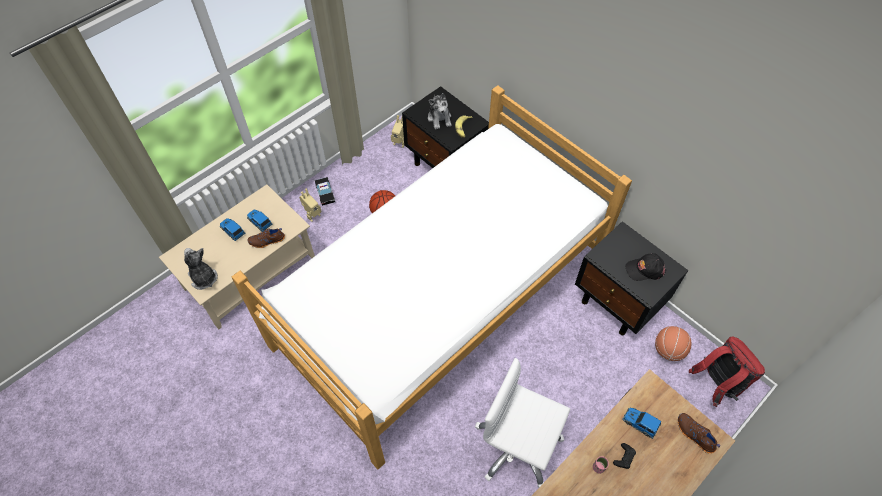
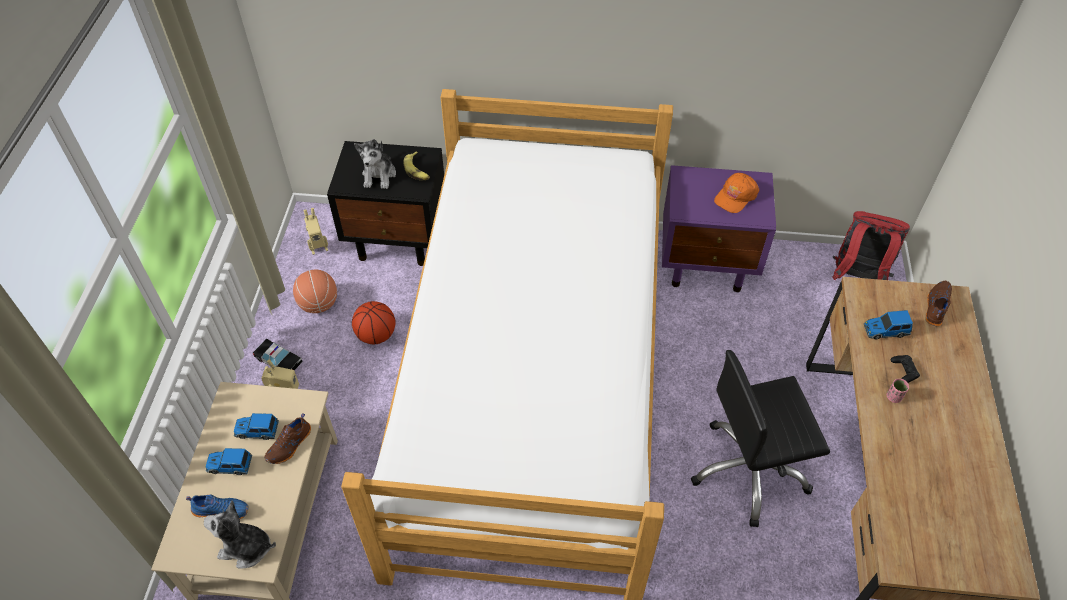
camera: 40 degrees left, 5 degrees down
plush toy [428,93,452,129] -> plush toy turned 60 degrees clockwise [354,139,396,189]
white office chair [475,358,570,488] -> black office chair [691,350,830,527]
black nightstand [575,221,688,335] -> purple nightstand [662,165,776,292]
black cap [625,253,666,281] -> orange cap [714,173,760,213]
basketball [655,326,691,361] -> basketball moved to [293,270,337,313]
brown shoe [678,413,720,454] -> brown shoe turned 105 degrees clockwise [925,281,952,326]
none -> blue shoe [186,495,248,519]

